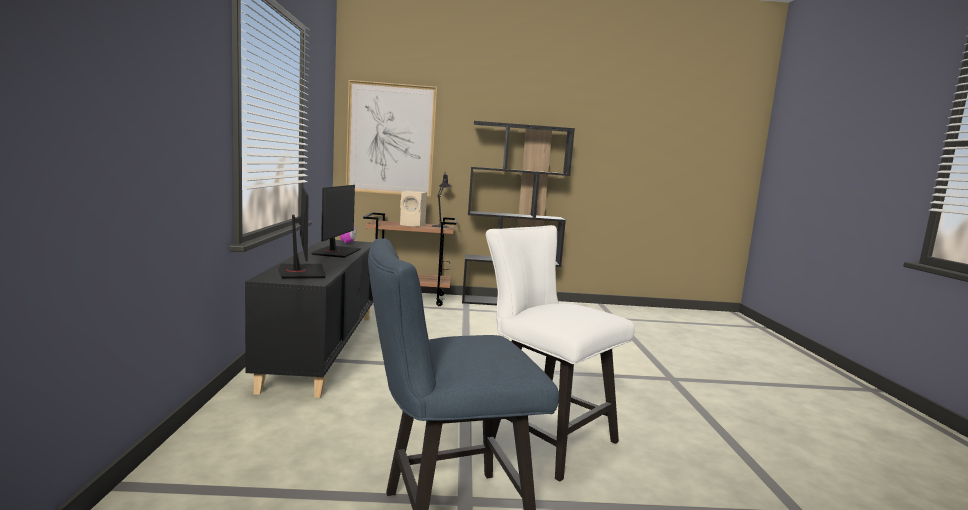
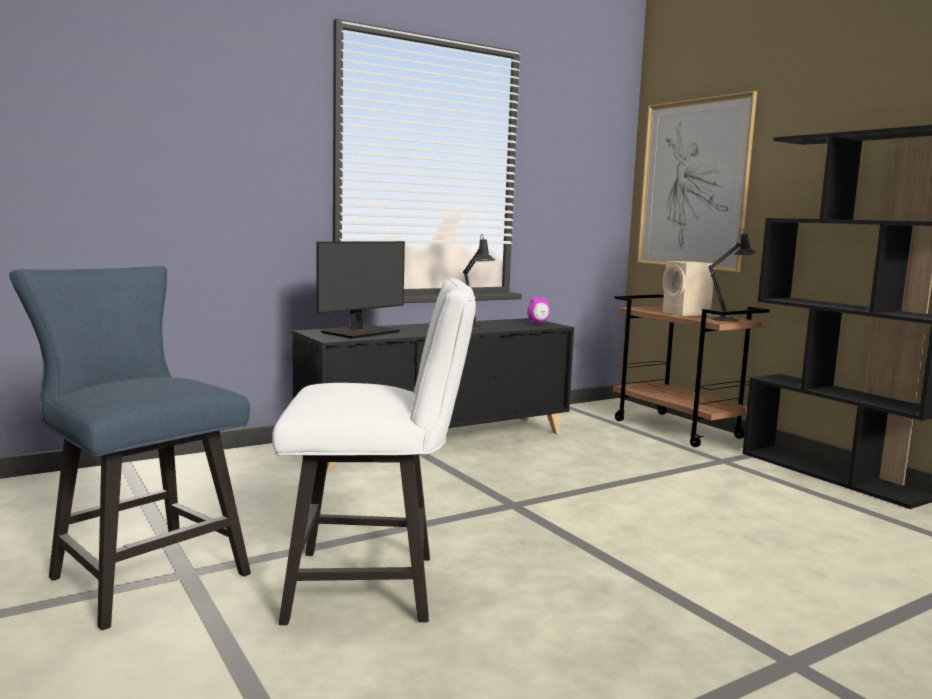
camera: 60 degrees right, 0 degrees up
monitor [311,185,361,258] -> black table lamp [463,234,495,329]
white chair [486,225,635,482] -> white chair turned 75 degrees clockwise [272,278,476,625]

